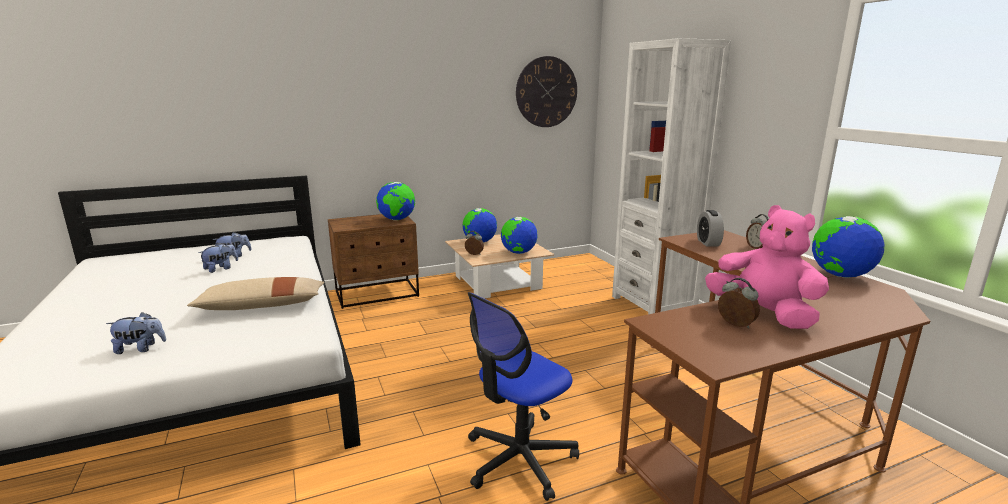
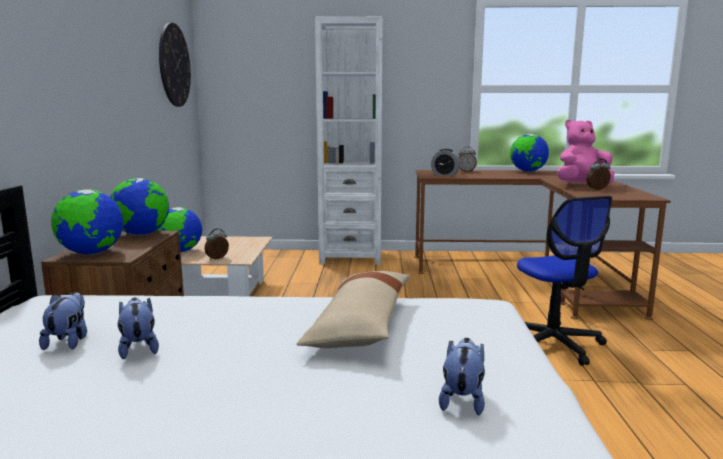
camera: 65 degrees left, 5 degrees down
globe [501,217,538,254] -> globe moved to [51,189,123,255]

